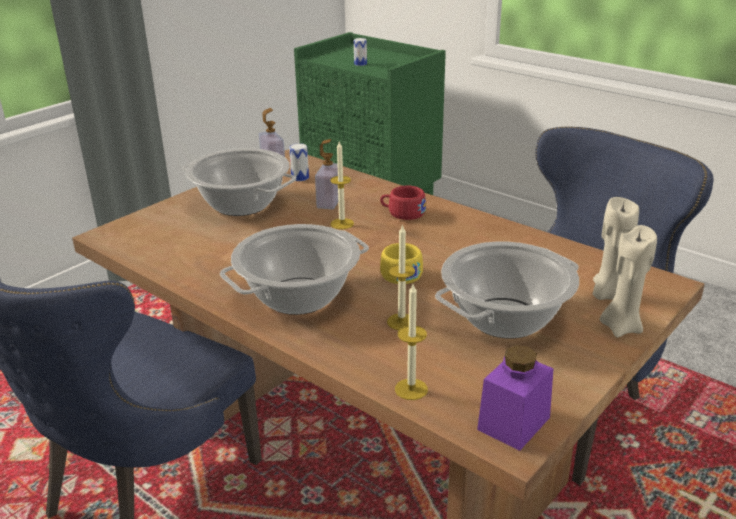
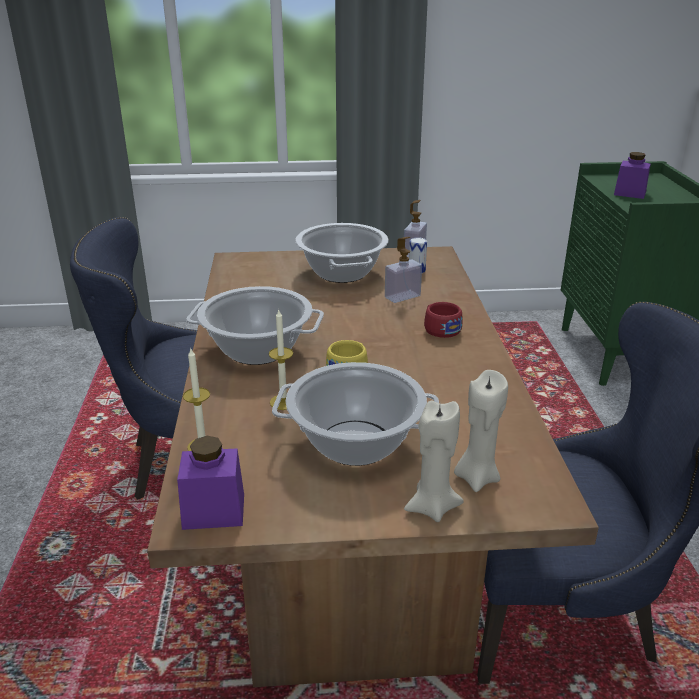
camera: 45 degrees right, 0 degrees up
candle [330,142,354,229] -> none
can [354,38,367,66] -> purple jar [614,152,650,199]

